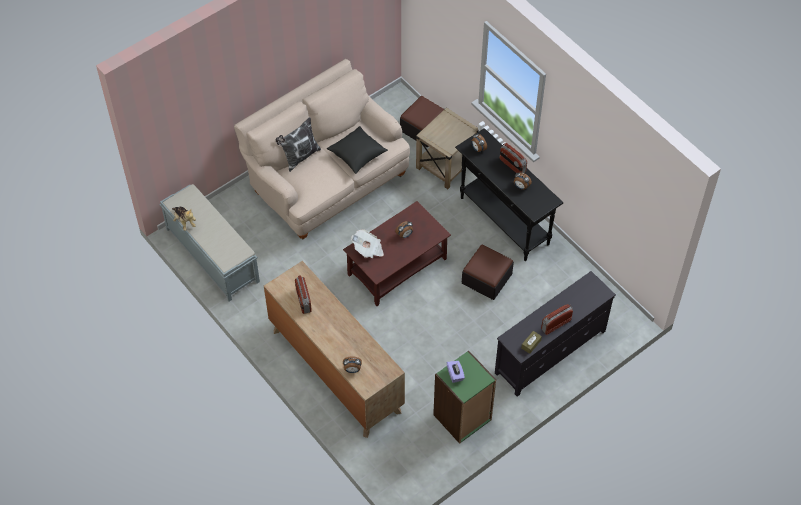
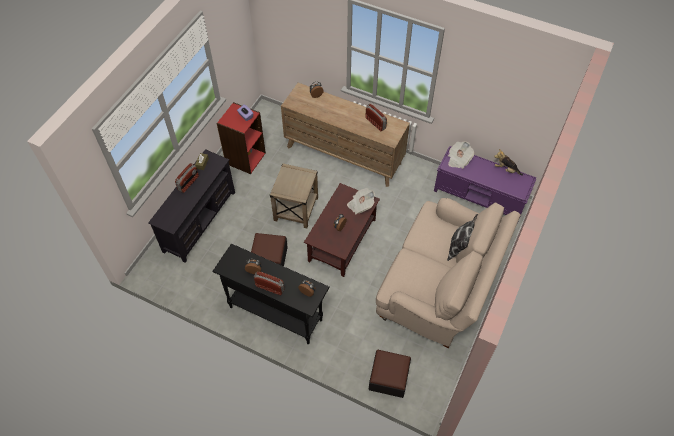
camera: 155 degrees right, 0 degrees up
grey bench [159,184,260,302] -> purple bench [434,146,536,221]
black pillow [327,126,388,174] -> none
beige side table [416,107,479,189] -> beige side table moved to [270,163,318,228]
green bookcase [433,350,496,444] -> red bookcase [216,102,266,174]
none -> newspaper [448,141,474,169]

